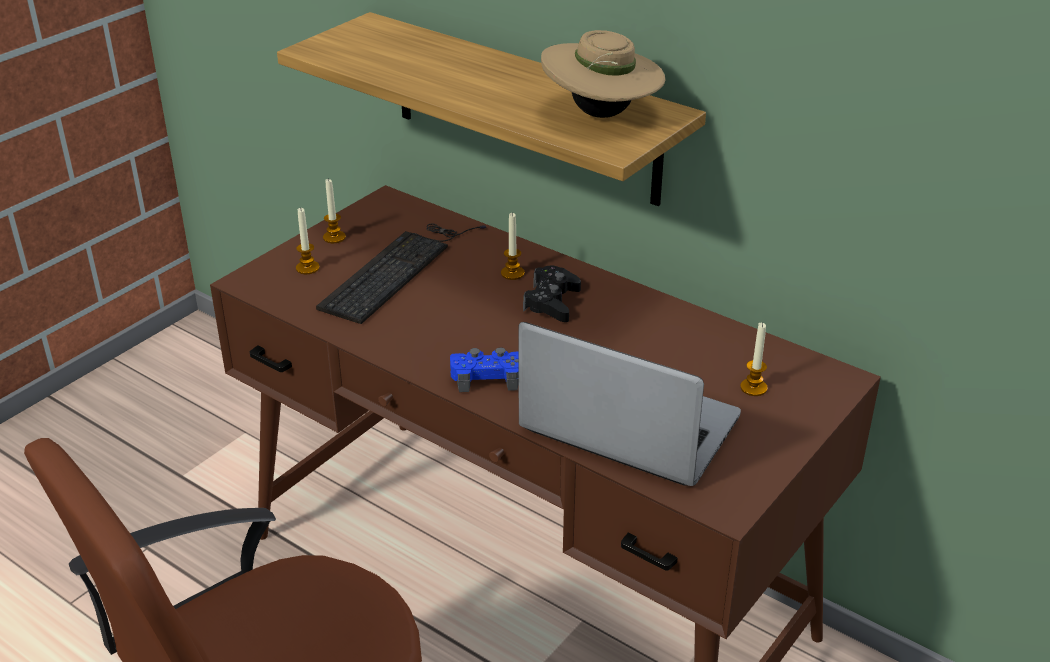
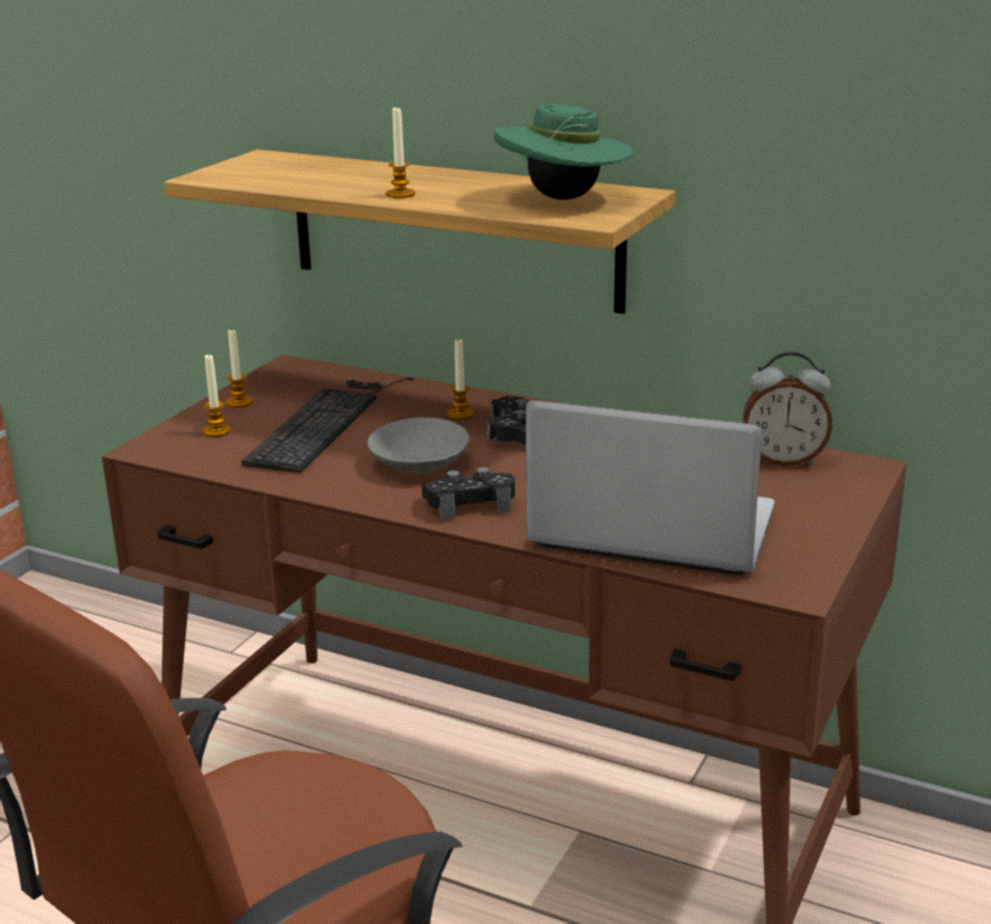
camera: 10 degrees left, 10 degrees down
blue game controller [450,347,519,392] -> black game controller [422,467,515,521]
beige hat [541,30,665,118] -> green hat [494,104,634,200]
candle [740,322,768,396] -> candle moved to [386,105,415,198]
none -> grey bowl [367,417,470,473]
none -> alarm clock [743,351,833,466]

